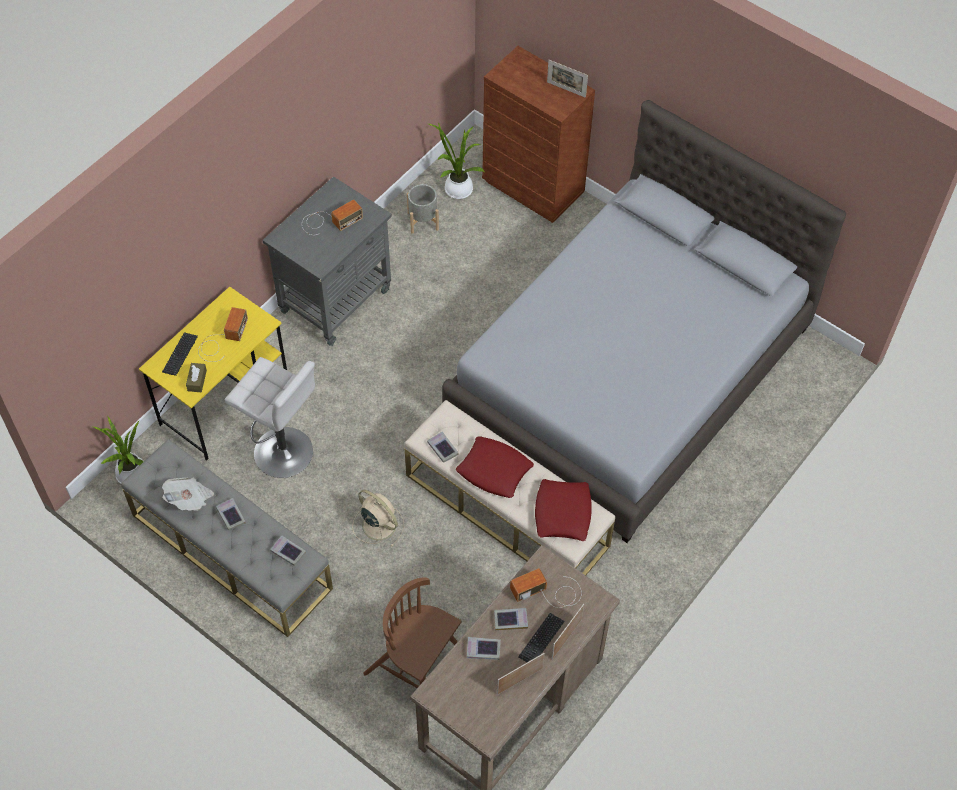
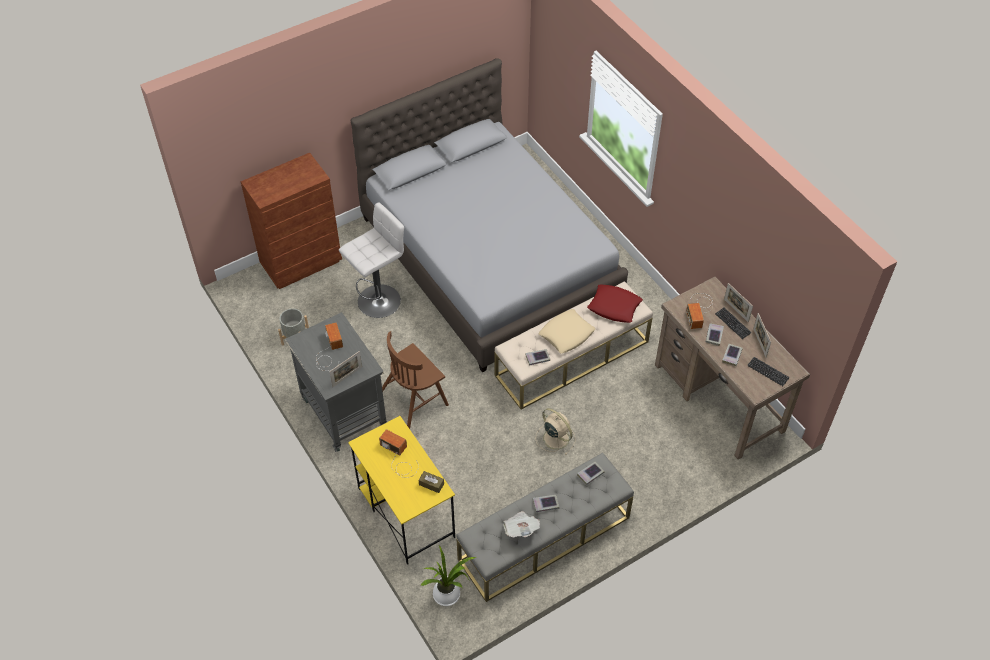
camera: 70 degrees left, 5 degrees down
keyboard [162,332,198,376] -> keyboard moved to [747,357,790,386]
white stool [225,357,315,478] -> white stool moved to [339,202,404,318]
beige fan [352,490,404,547] -> beige fan turned 75 degrees clockwise [535,408,576,455]
brown chair [363,577,461,688] -> brown chair moved to [382,331,449,429]
potted plant [429,123,484,199] -> none
red pillow [456,436,534,498] -> beige pillow [539,309,595,354]
picture frame [547,60,588,98] -> picture frame moved to [329,351,362,388]

